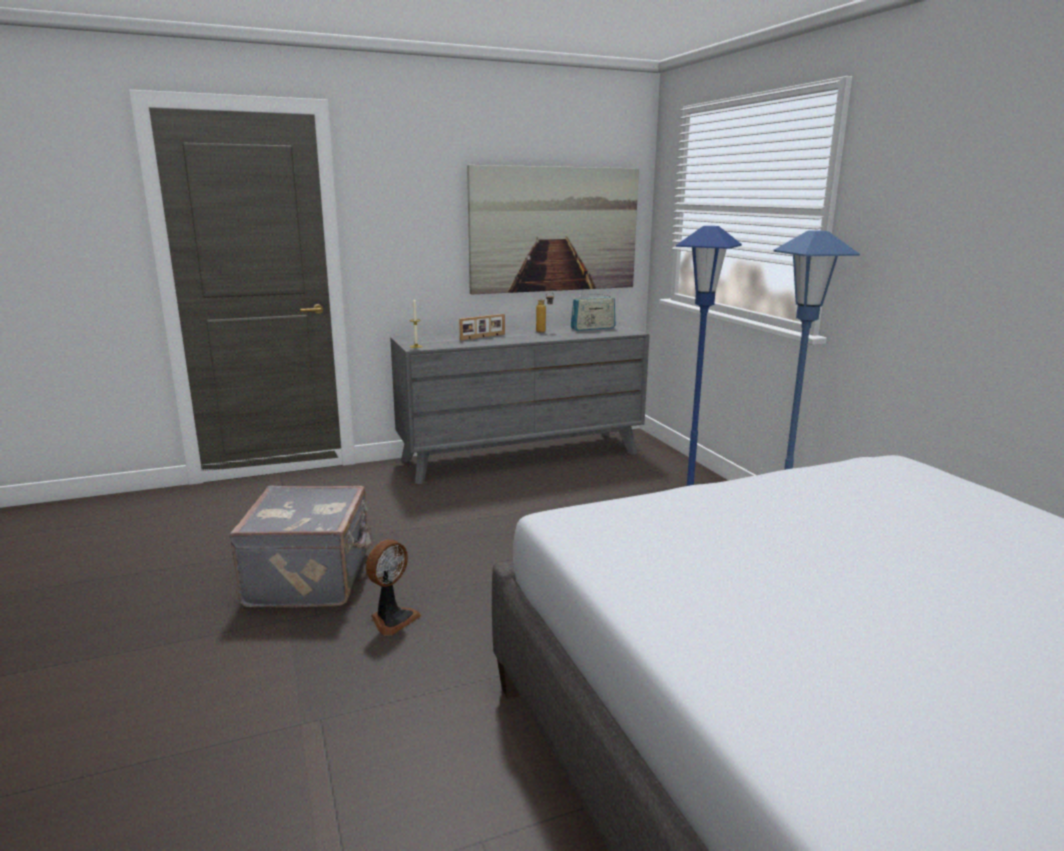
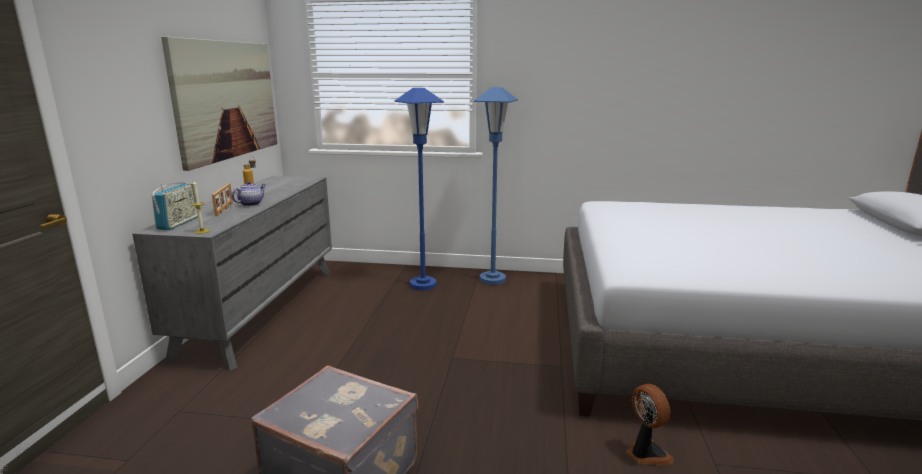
camera: 60 degrees left, 0 degrees up
fan [366,539,421,636] -> fan moved to [626,384,674,465]
radio [570,291,615,331] -> radio moved to [152,183,198,230]
none -> teapot [232,181,266,206]

